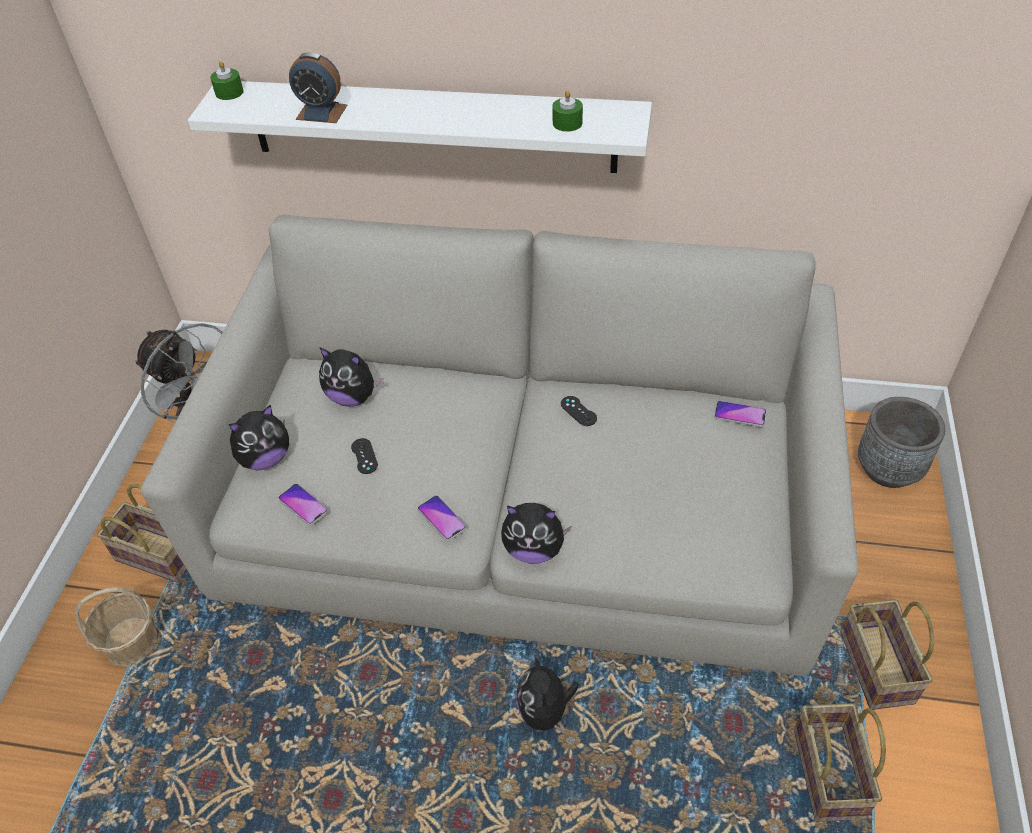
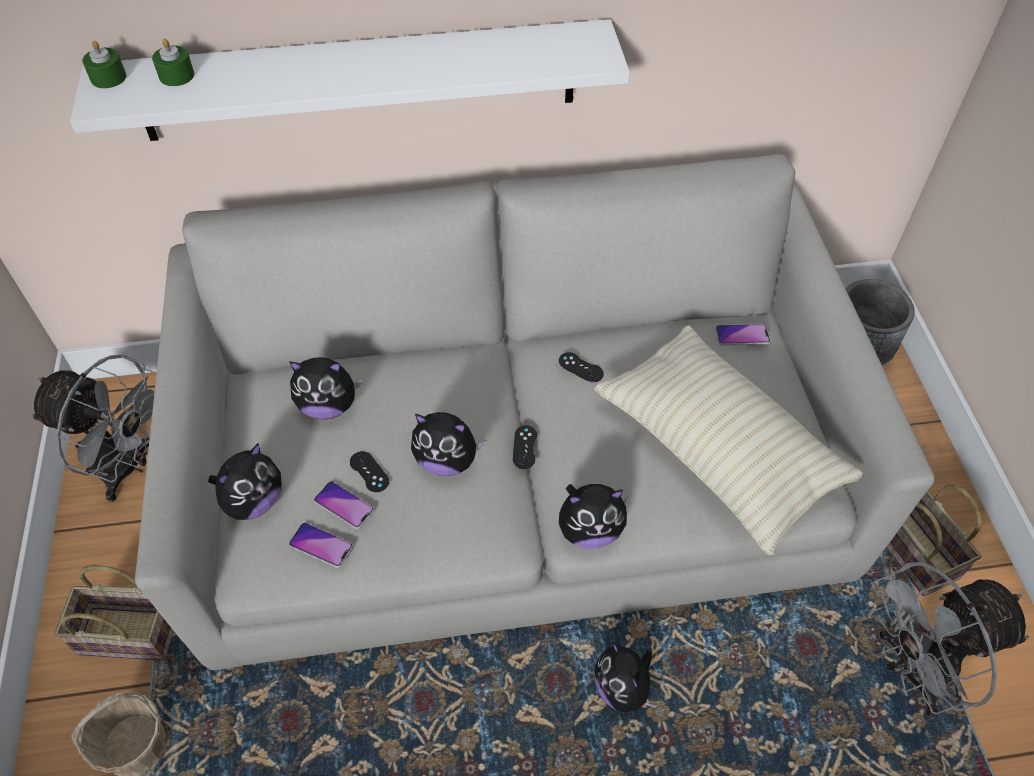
camera: 20 degrees left, 5 degrees up
alarm clock [289,52,347,123] -> none
phone [418,496,466,541] -> phone moved to [314,481,374,529]
green candle [552,90,583,132] -> green candle moved to [152,38,194,86]
basket [794,703,886,822] -> grey fan [868,562,1029,719]
none -> plush toy [411,412,486,476]
none -> black game controller [513,425,537,469]
none -> beige pillow [594,325,864,555]

